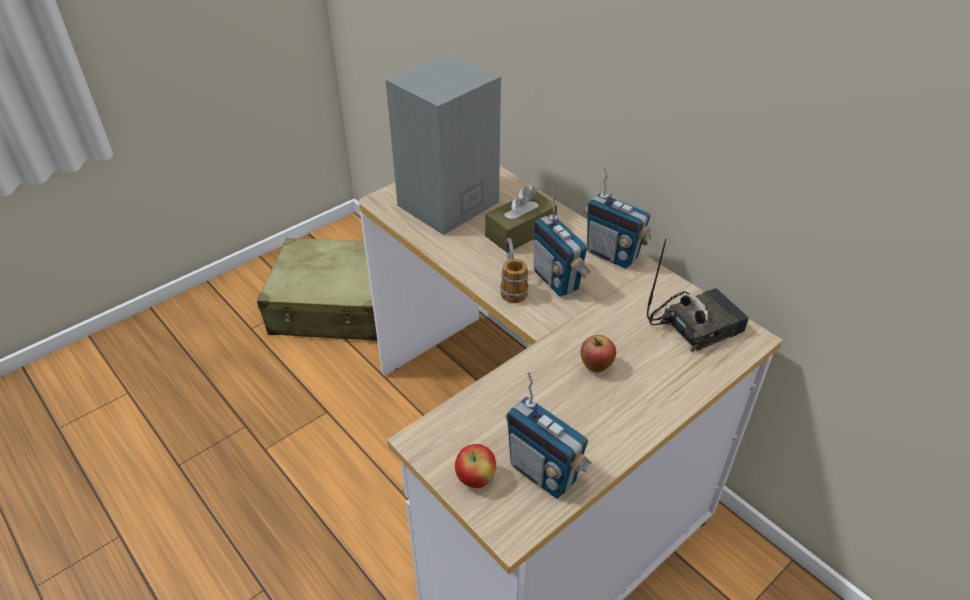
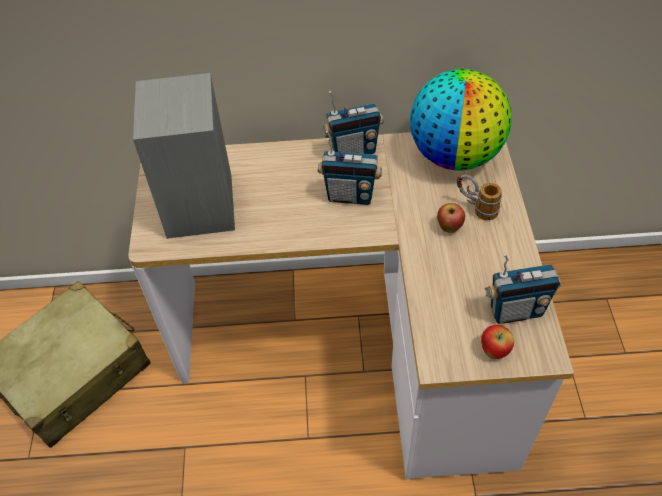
camera: 50 degrees left, 10 degrees up
brown tissue box [485,186,557,252] -> none
mug [500,238,529,303] -> mug moved to [457,175,502,220]
radio [647,239,749,352] -> globe [410,69,512,170]

